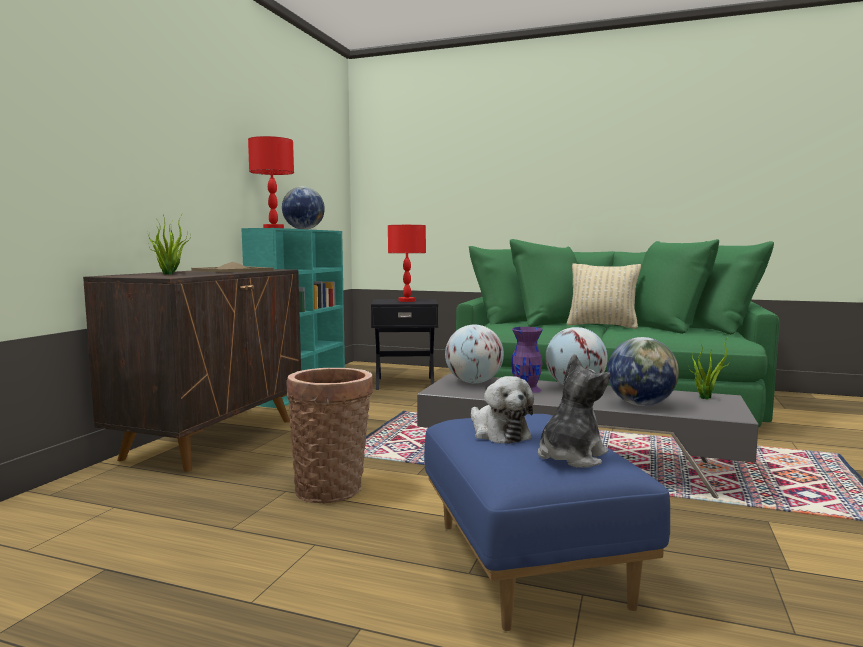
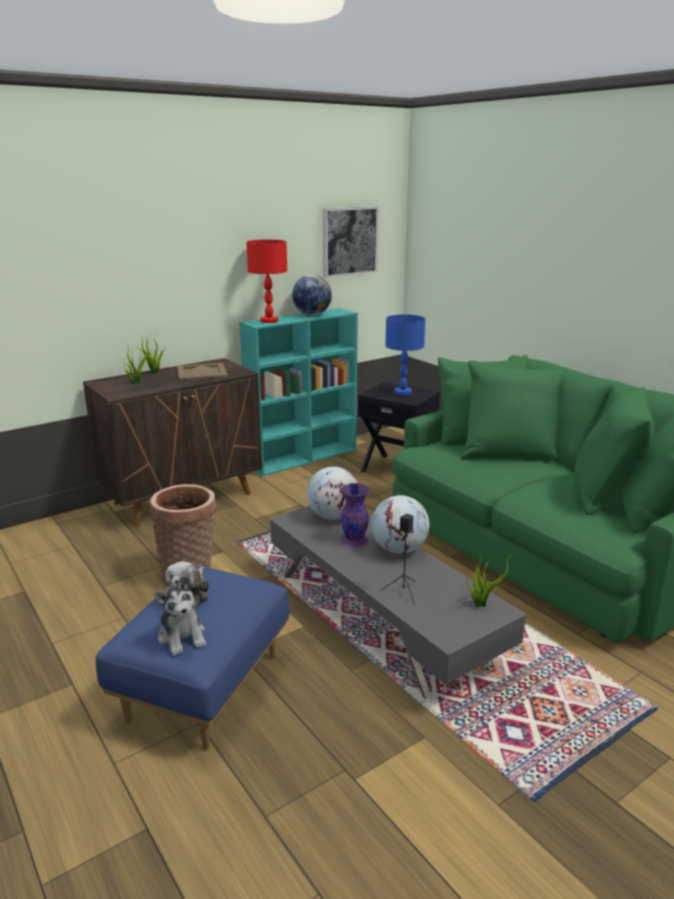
camera: 35 degrees right, 15 degrees up
red table lamp [388,225,426,302] -> blue table lamp [385,314,425,395]
plush toy [538,354,610,468] -> plush toy turned 75 degrees clockwise [154,576,206,656]
beige pillow [567,263,641,329] -> none
globe [607,337,679,406] -> black speaker [380,514,416,605]
none -> picture [323,206,379,278]

